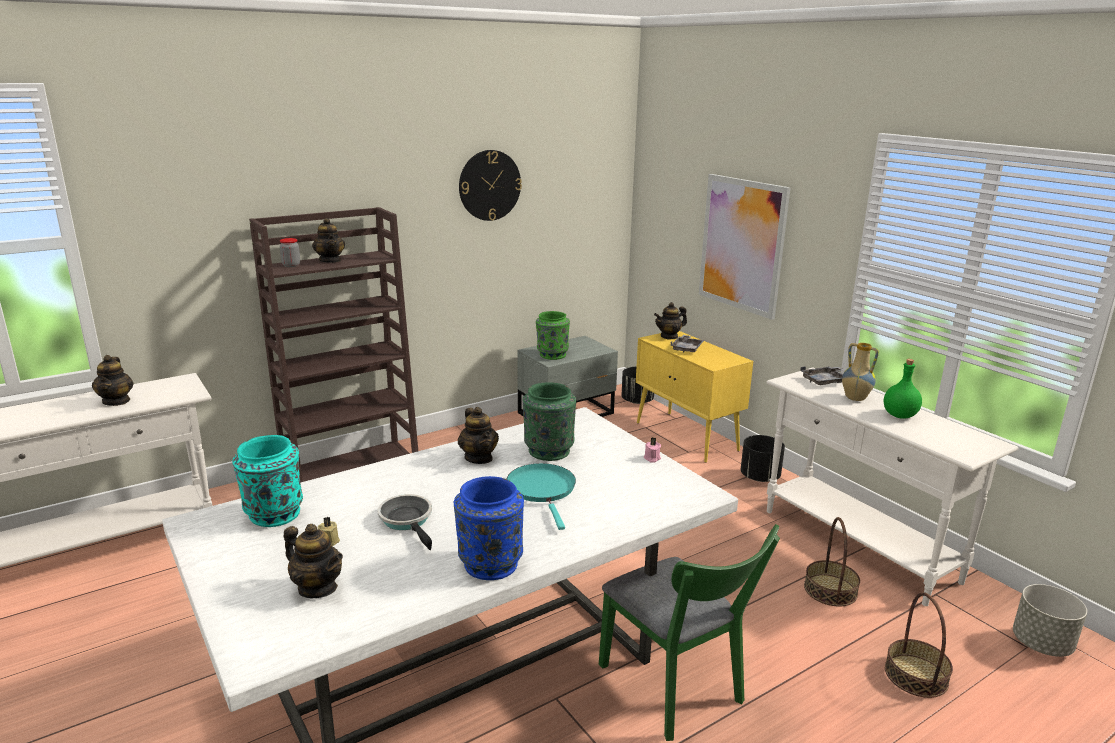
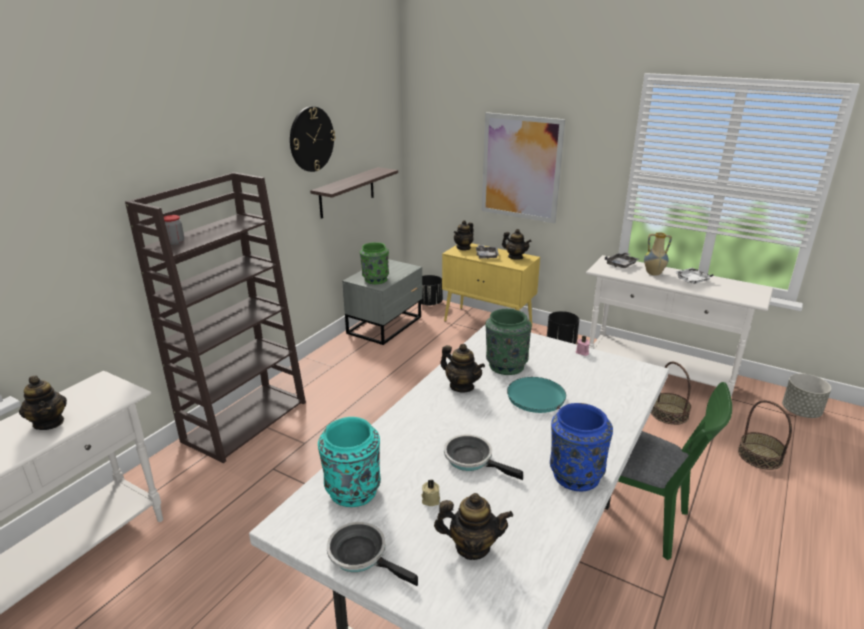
camera: 25 degrees left, 5 degrees up
teapot [312,218,345,263] -> teapot moved to [502,229,531,260]
green bottle [884,359,922,419] -> white tray [675,268,714,284]
none -> shelf [310,167,398,219]
none -> frying pan [327,522,418,586]

